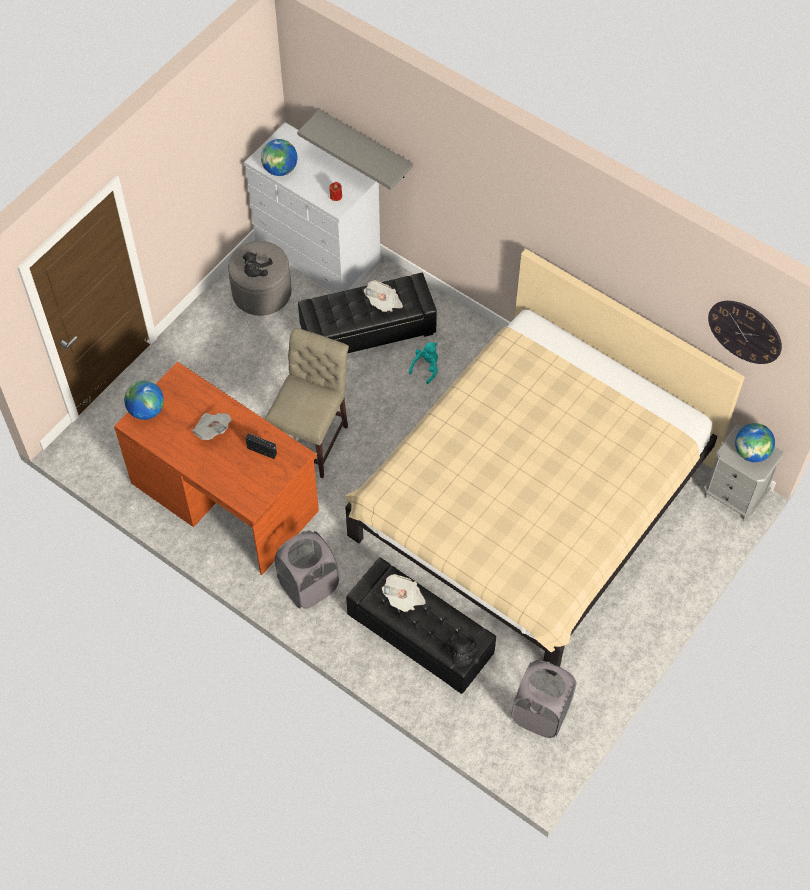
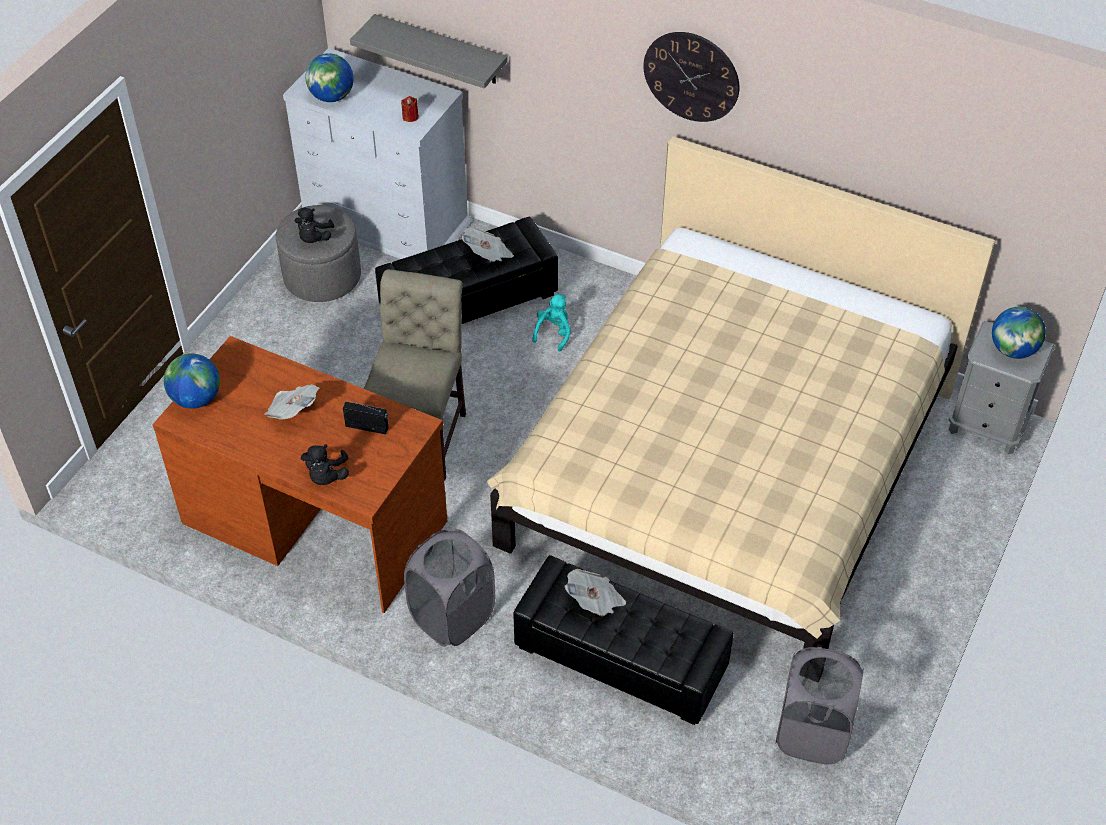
camera: 10 degrees left, 10 degrees down
black plush toy [446,634,479,667] -> black plush toy moved to [301,444,349,485]
wall clock [708,301,782,364] -> wall clock moved to [643,32,739,122]

